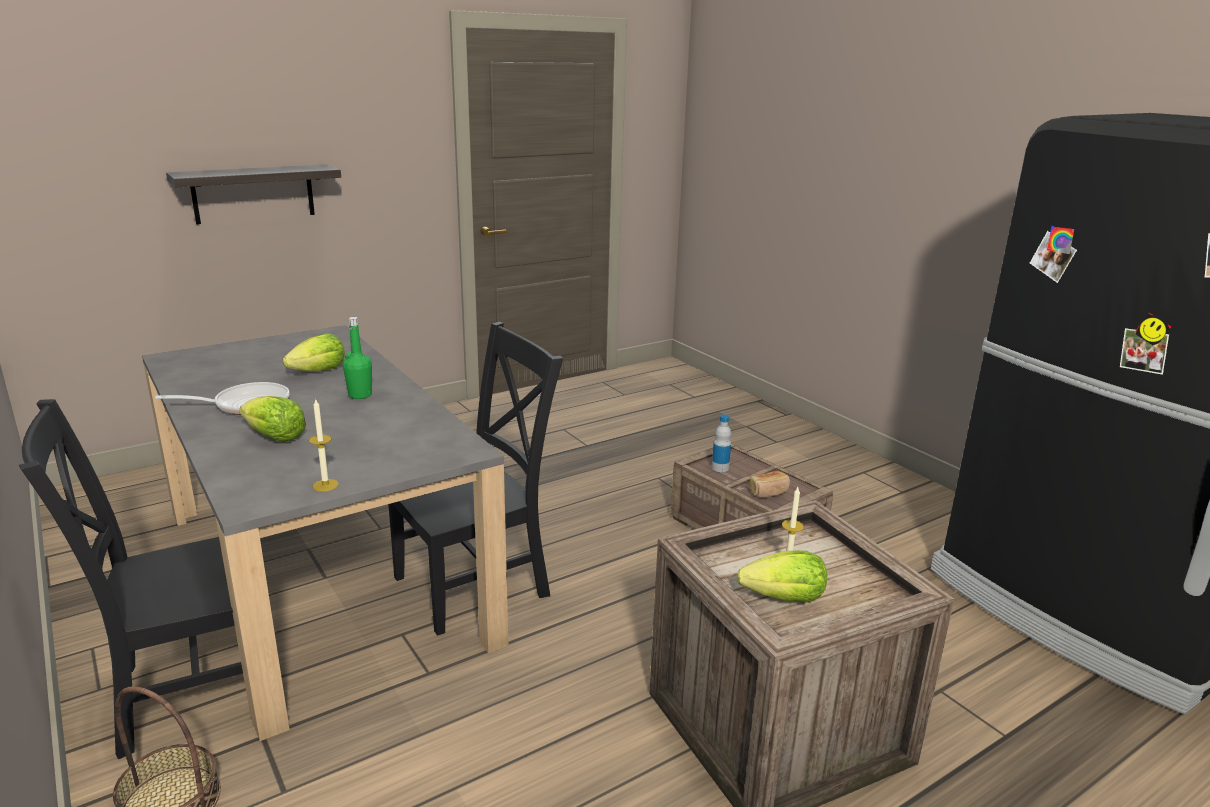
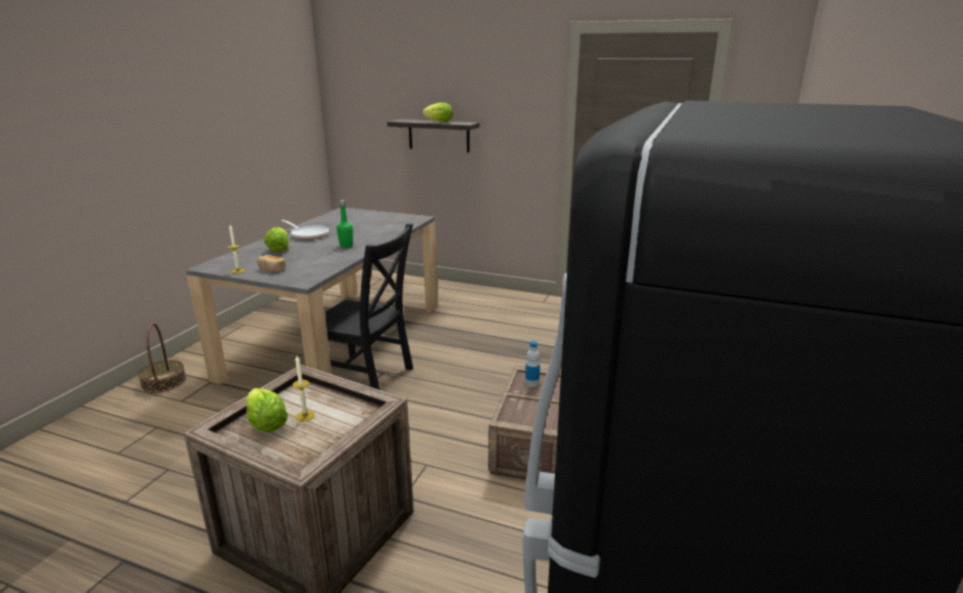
camera: 55 degrees right, 0 degrees up
black chair [19,399,243,759] -> none
lettuce [283,333,345,371] -> lettuce moved to [423,103,453,122]
bread [749,471,790,497] -> bread moved to [257,255,286,272]

